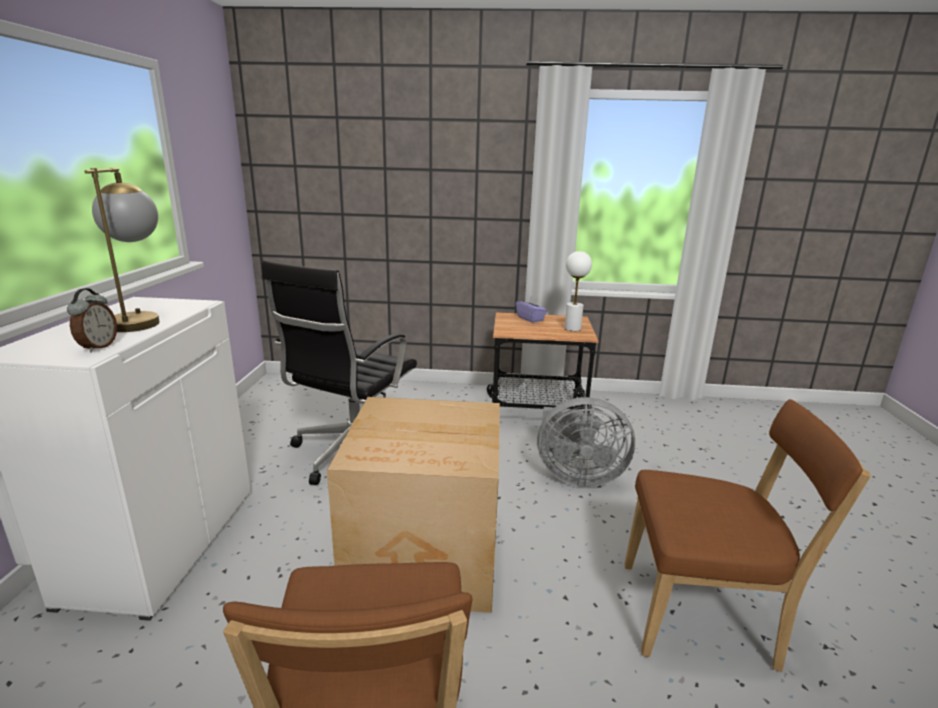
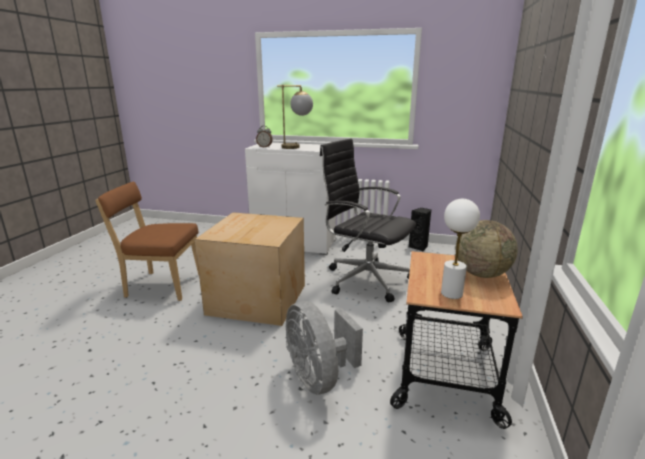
camera: 100 degrees right, 0 degrees up
purple tissue box [516,295,547,323] -> globe [456,220,518,278]
grey fan [537,397,635,487] -> grey fan turned 45 degrees counterclockwise [286,301,363,395]
brown chair [624,399,871,672] -> none
none -> black speaker [409,208,431,251]

